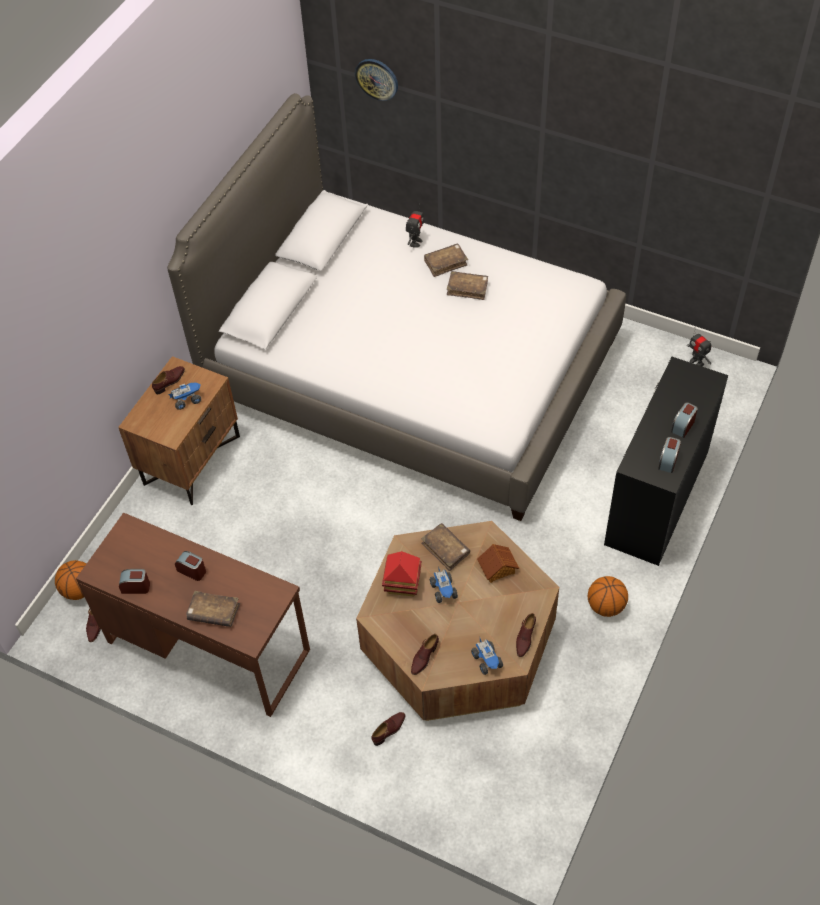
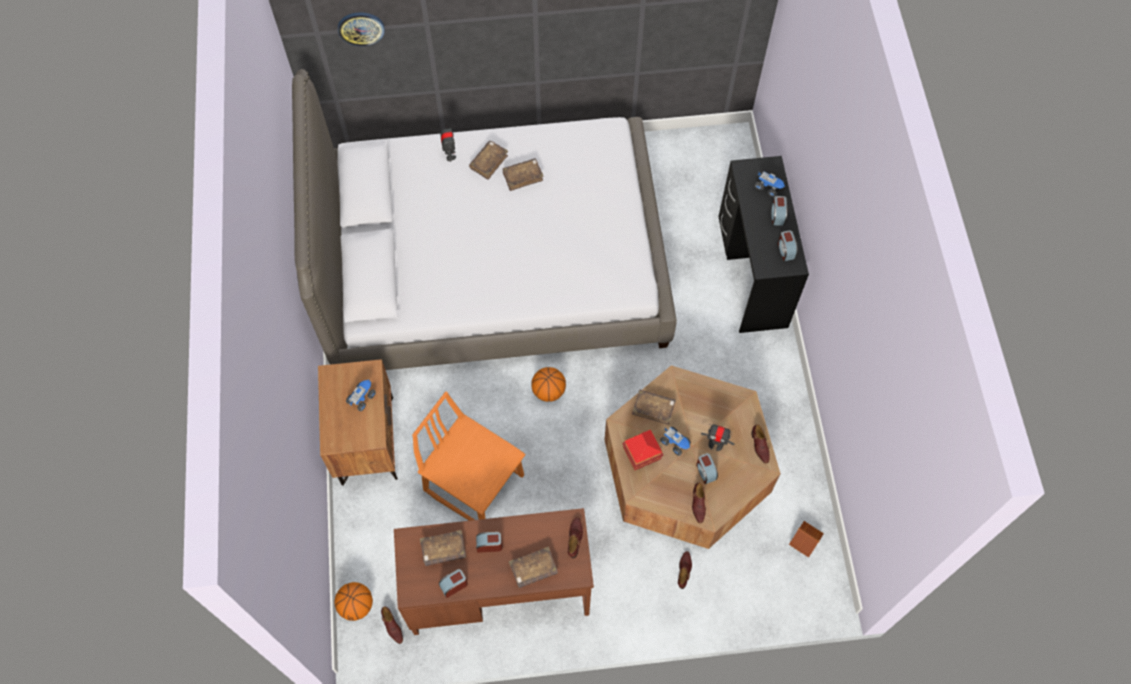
camera: 35 degrees left, 10 degrees up
brown shoe [152,366,185,394] -> brown shoe moved to [568,517,583,559]
toy truck [471,638,503,675] -> toy truck moved to [755,171,785,197]
toy house [477,544,519,583] -> toy house moved to [789,521,824,557]
basketball [588,576,628,617] -> basketball moved to [532,367,566,402]
toy robot [687,327,711,366] -> toy robot moved to [701,424,734,451]
none -> orange chair [412,391,526,521]
none -> brown book [420,530,466,566]
none -> alarm clock [696,453,718,484]

